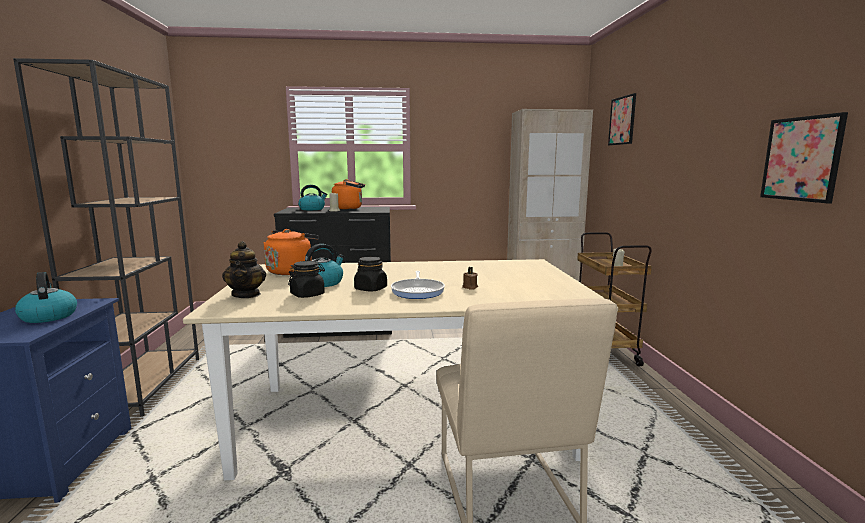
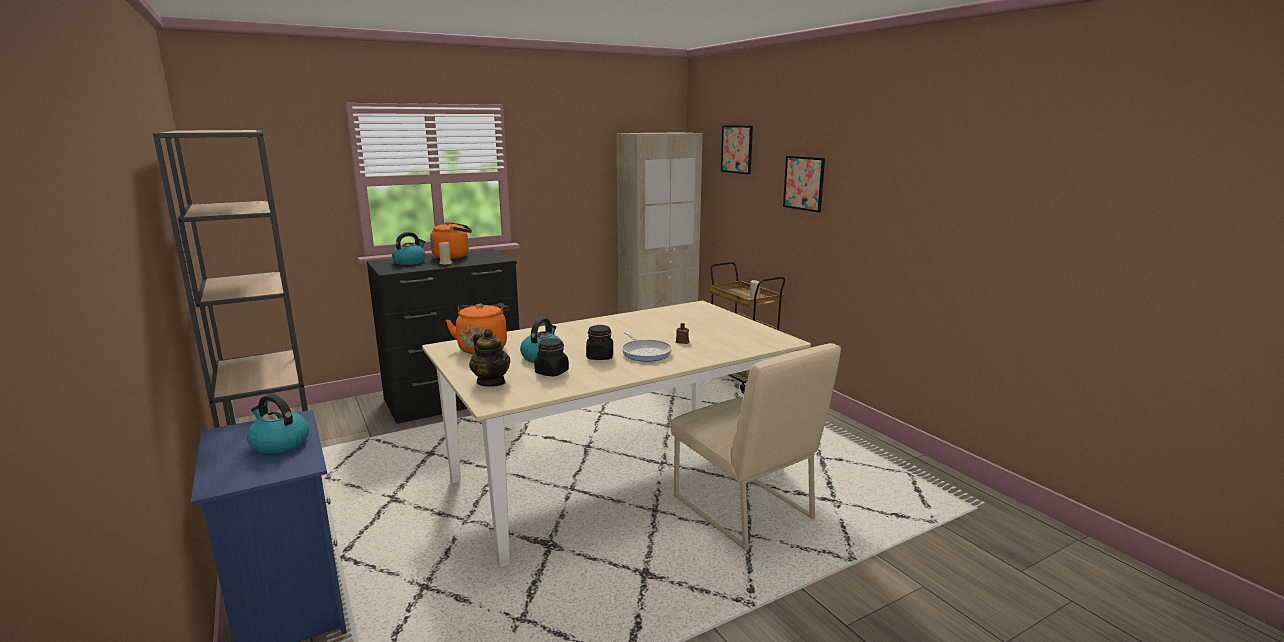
camera: 25 degrees left, 5 degrees up
picture [760,112,848,204] -> picture moved to [783,156,825,213]

